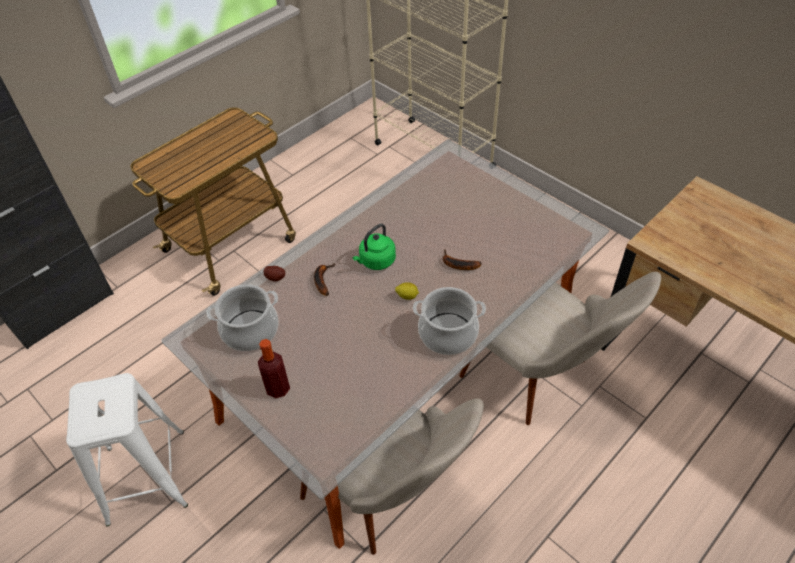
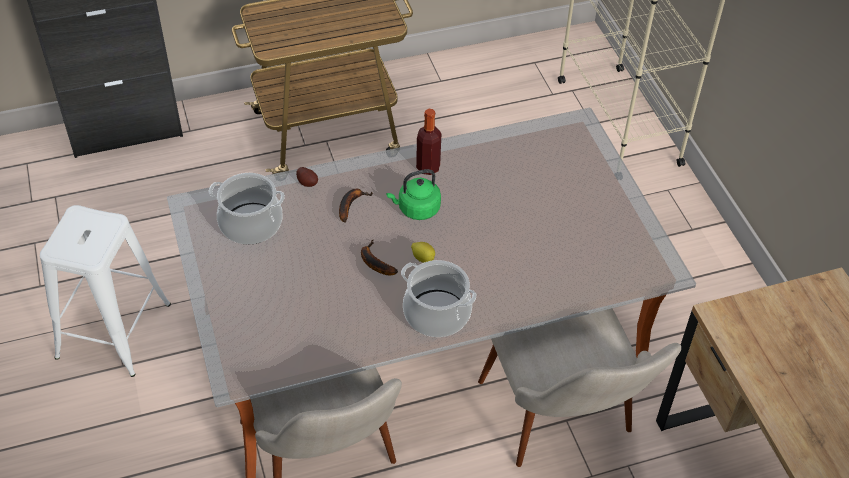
camera: 25 degrees right, 0 degrees up
bottle [258,339,290,398] -> bottle moved to [416,109,441,175]
banana [443,249,482,270] -> banana moved to [361,240,398,276]

